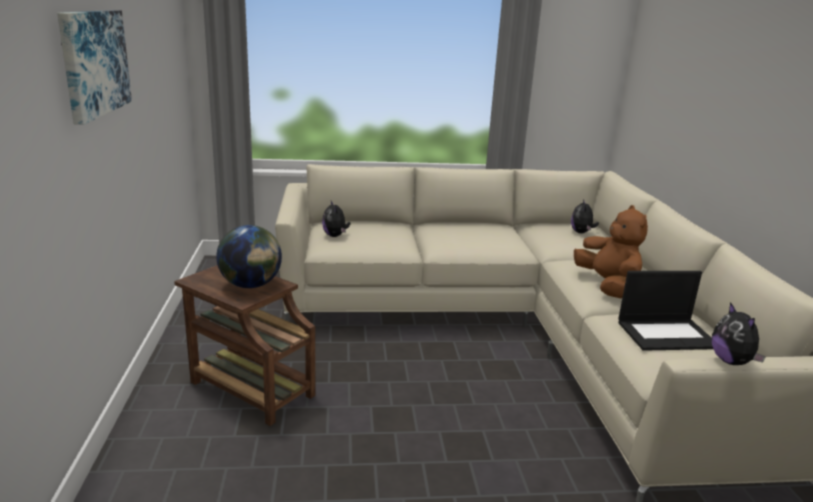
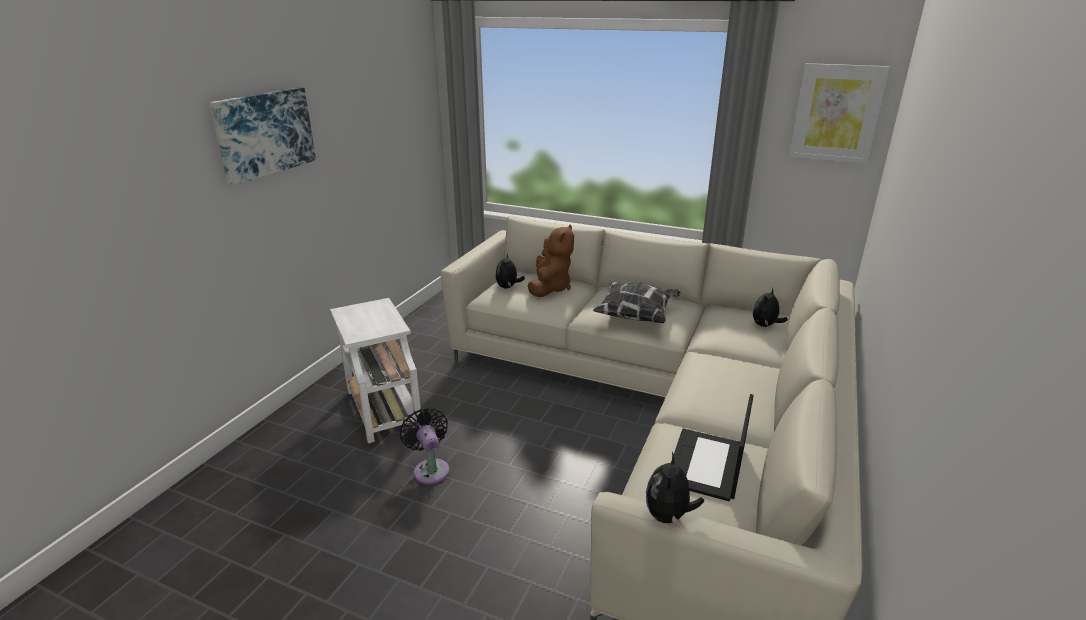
camera: 30 degrees right, 5 degrees up
brown side table [174,265,315,426] -> white side table [330,298,421,443]
globe [216,225,282,288] -> none
brown plush toy [574,205,648,298] -> brown plush toy moved to [528,224,574,297]
laptop [618,271,713,351] -> laptop turned 90 degrees clockwise [671,394,754,501]
none -> black fan [400,408,450,485]
none -> pillow [593,282,681,323]
none -> picture [789,63,890,164]

